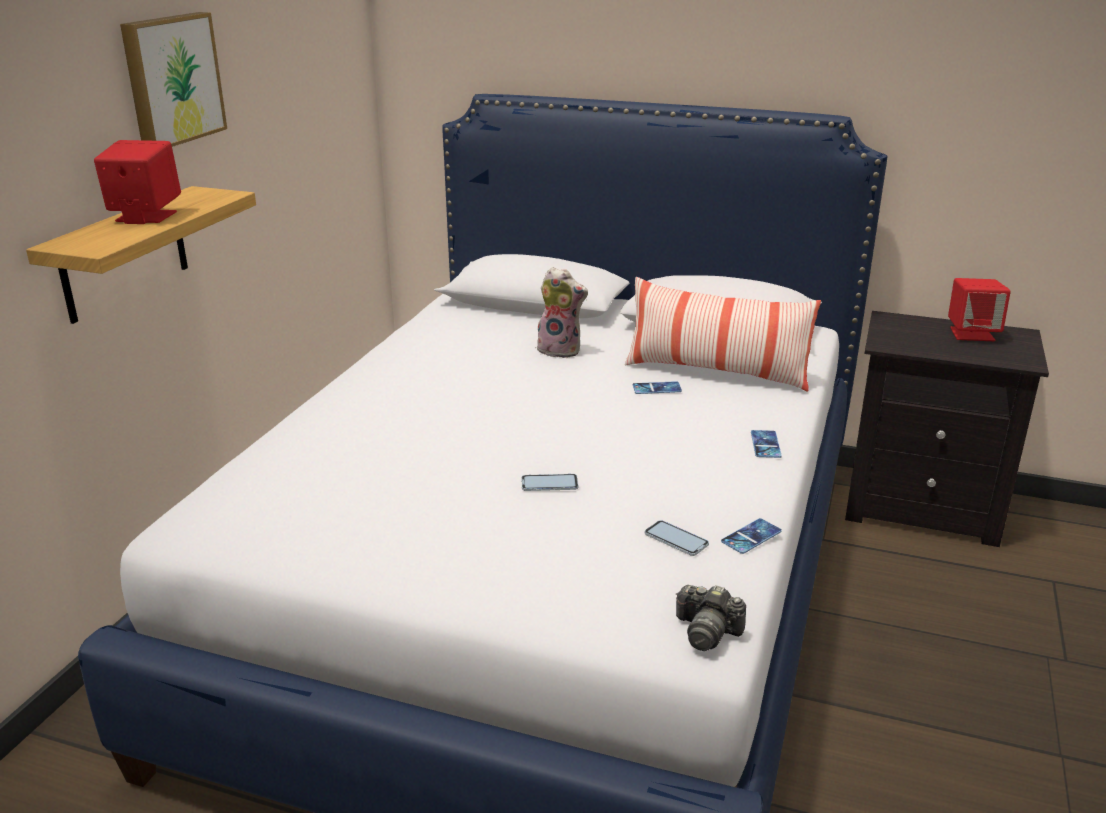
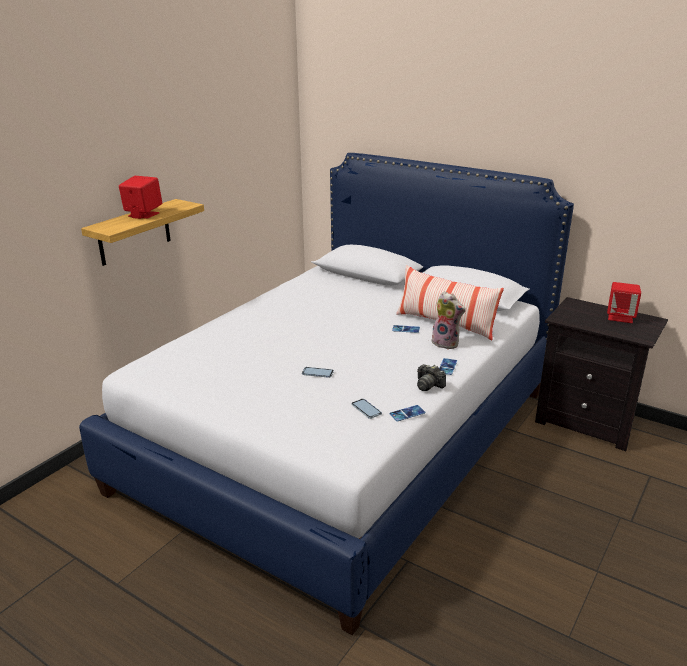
camera: 15 degrees right, 0 degrees up
picture [120,12,227,147] -> none
plush toy [537,267,588,358] -> plush toy moved to [431,291,466,349]
camera [676,585,746,651] -> camera moved to [417,364,446,391]

